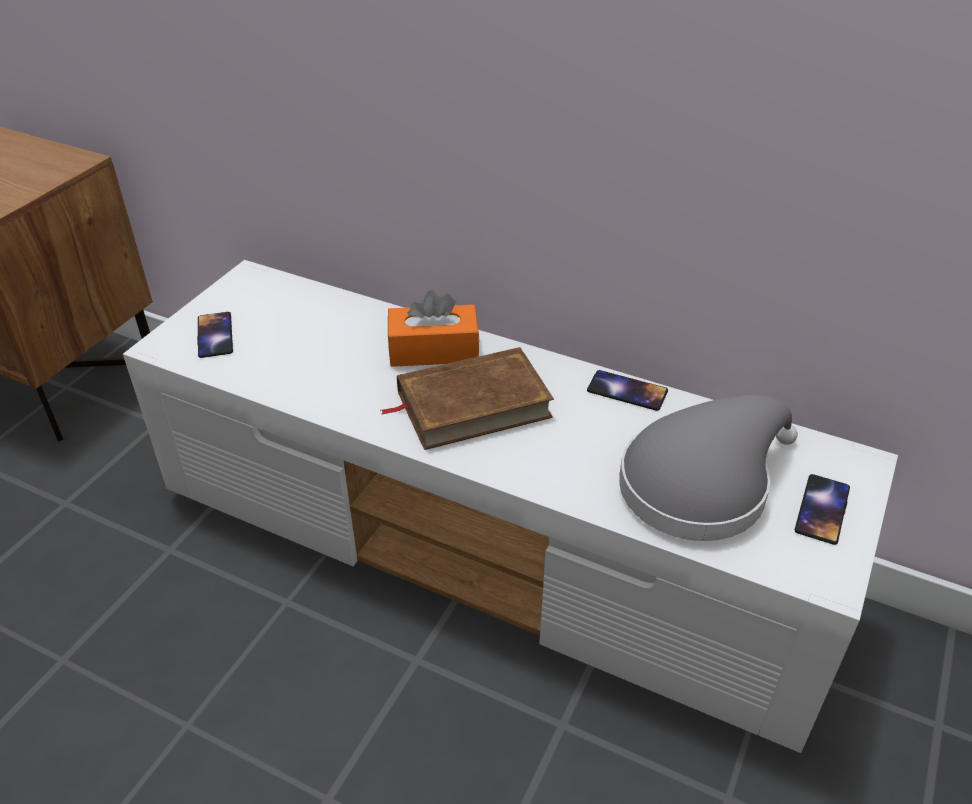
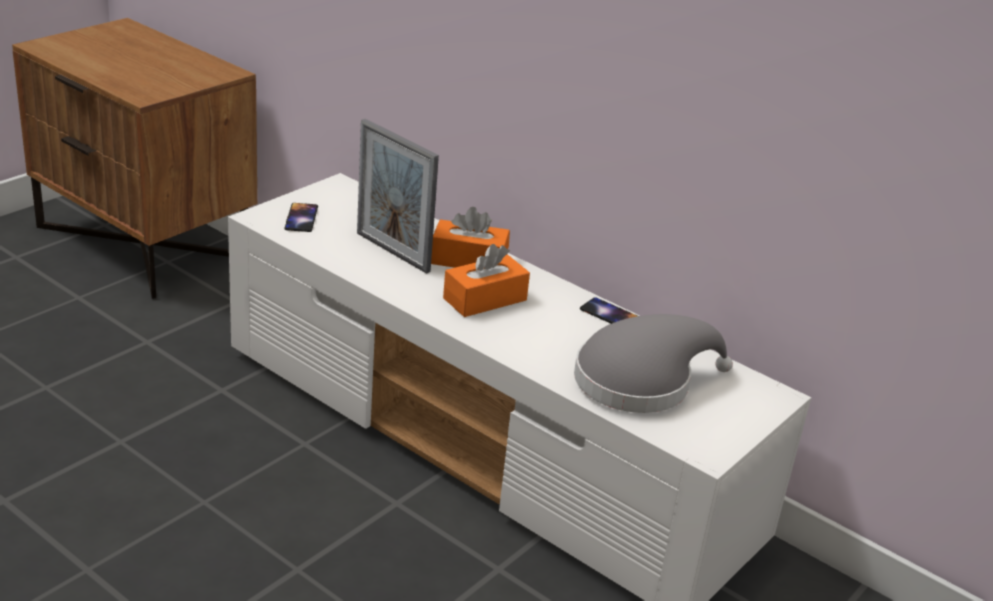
camera: 10 degrees right, 10 degrees down
brown book [381,347,554,450] -> orange tissue box [443,244,530,317]
phone [795,474,850,545] -> none
none -> picture frame [357,119,439,274]

